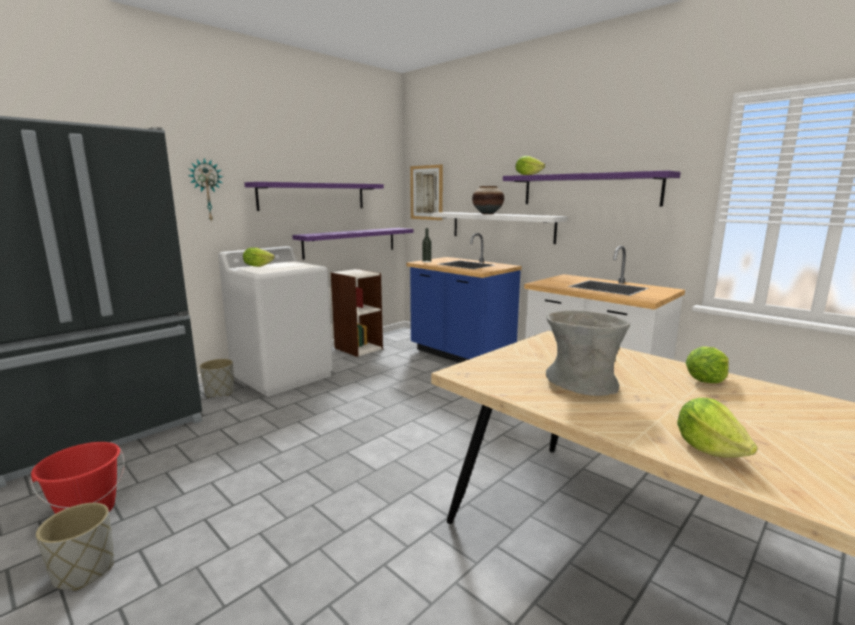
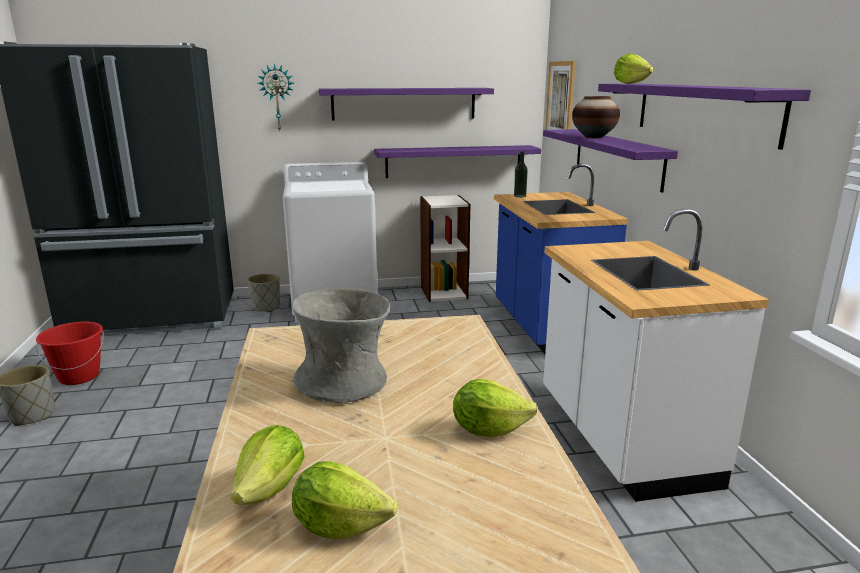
camera: 35 degrees right, 5 degrees up
lettuce [243,247,275,267] -> lettuce moved to [292,461,397,540]
white shelf [432,212,567,244] -> purple shelf [543,129,678,193]

